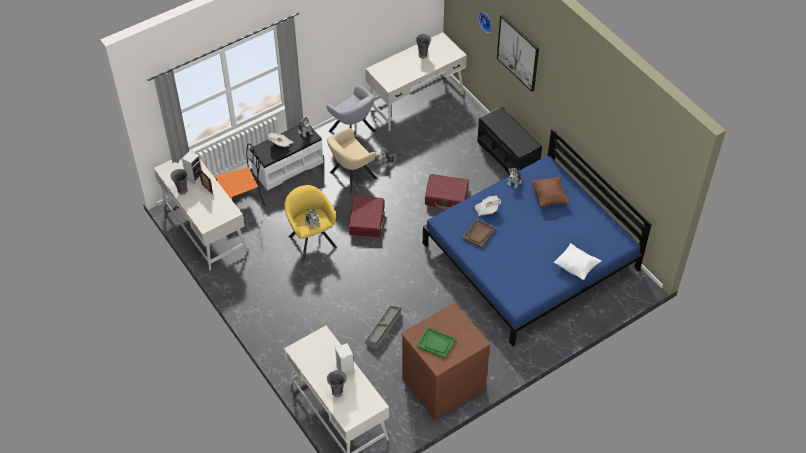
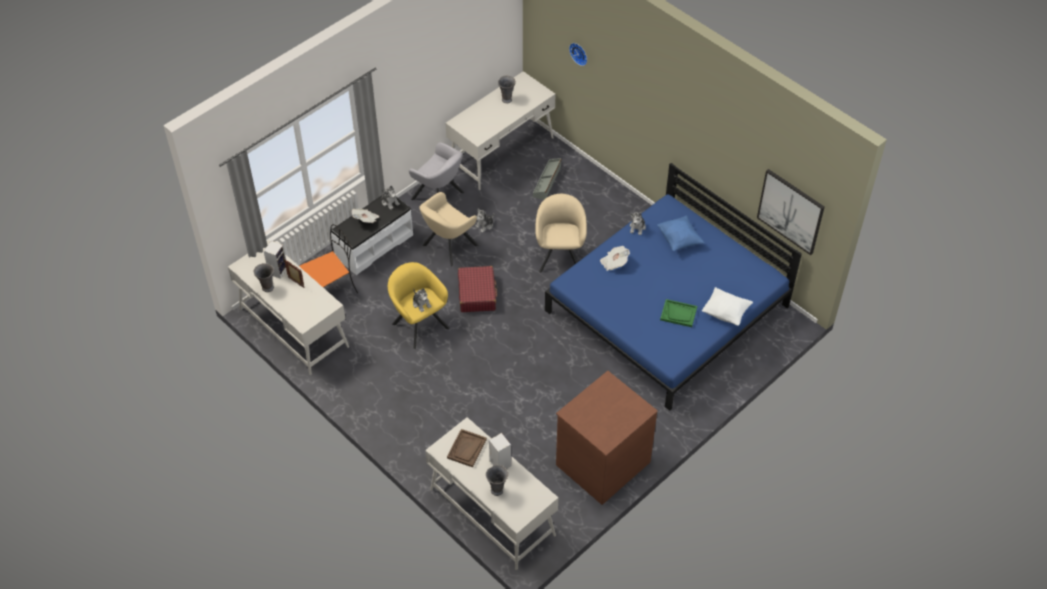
camera: 10 degrees left, 0 degrees up
grey storage box [365,305,401,349] -> grey storage box moved to [533,158,561,200]
green tray [417,327,456,359] -> green tray moved to [660,299,697,327]
red suitcase [425,174,469,210] -> beige armchair [535,194,587,273]
brown tray [462,219,496,248] -> brown tray moved to [447,429,487,467]
black bench [477,106,542,175] -> none
picture [497,14,539,92] -> picture moved to [757,169,824,255]
brown pillow [531,177,570,206] -> blue pillow [657,216,705,251]

